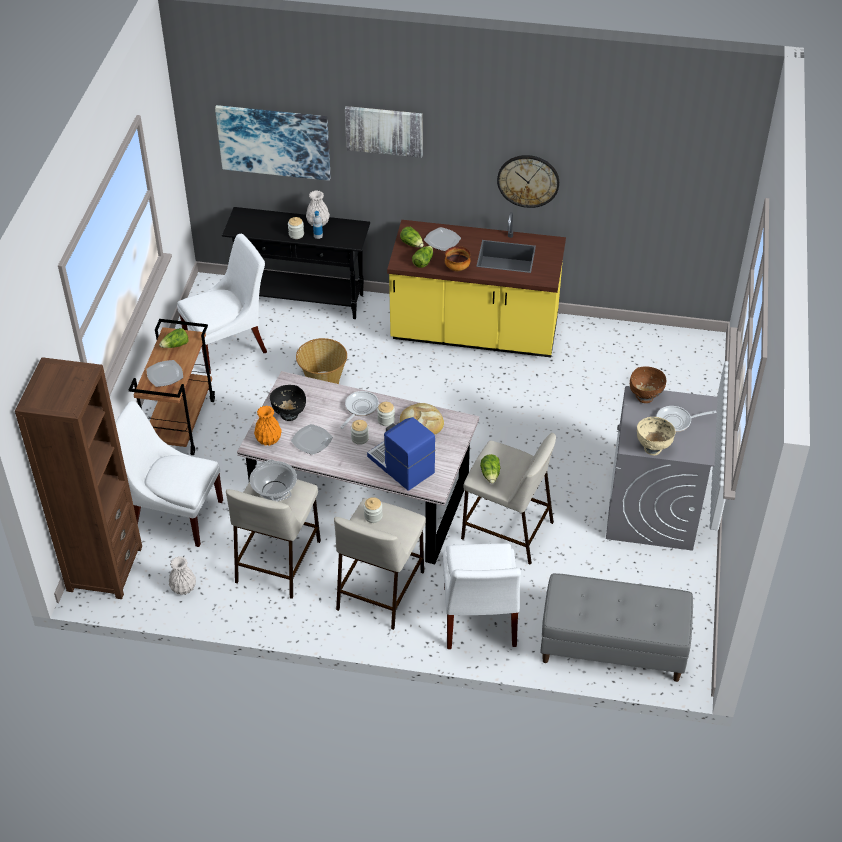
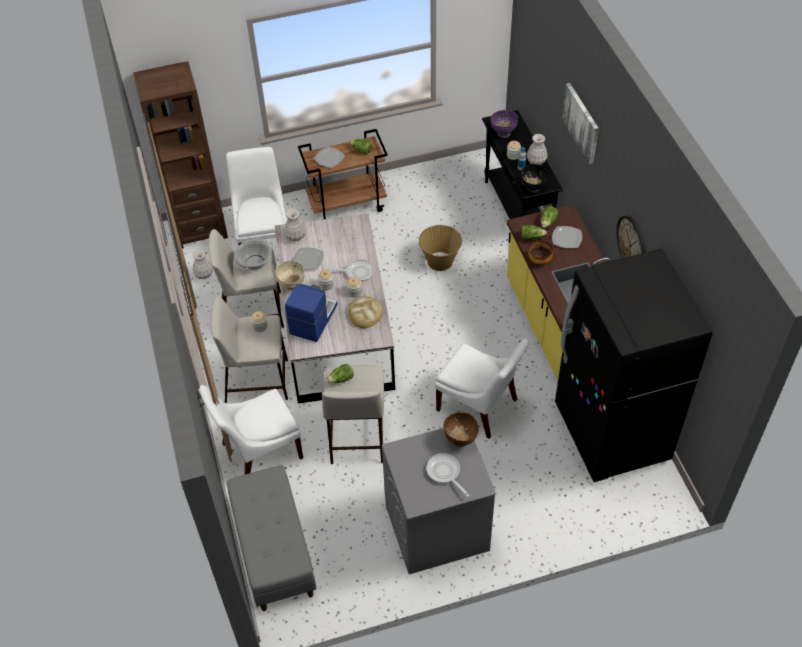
camera: 65 degrees right, 5 degrees up
white chair [177,234,267,374] -> white chair moved to [435,339,530,439]
picture [215,105,331,181] -> none
orange vase [254,405,282,446] -> white vase [284,209,306,241]
black bowl [270,385,306,421] -> black bowl moved to [521,164,548,194]
beige bowl [637,417,676,455] -> beige bowl moved to [275,260,305,291]
none -> purple bowl [490,110,518,138]
none -> black fridge [555,249,713,482]

